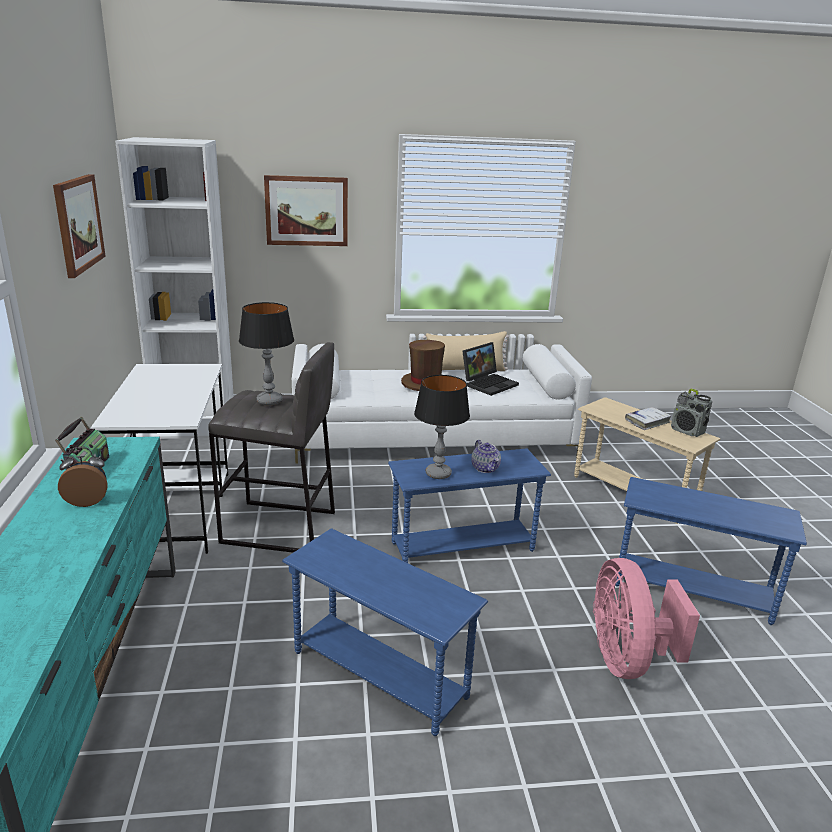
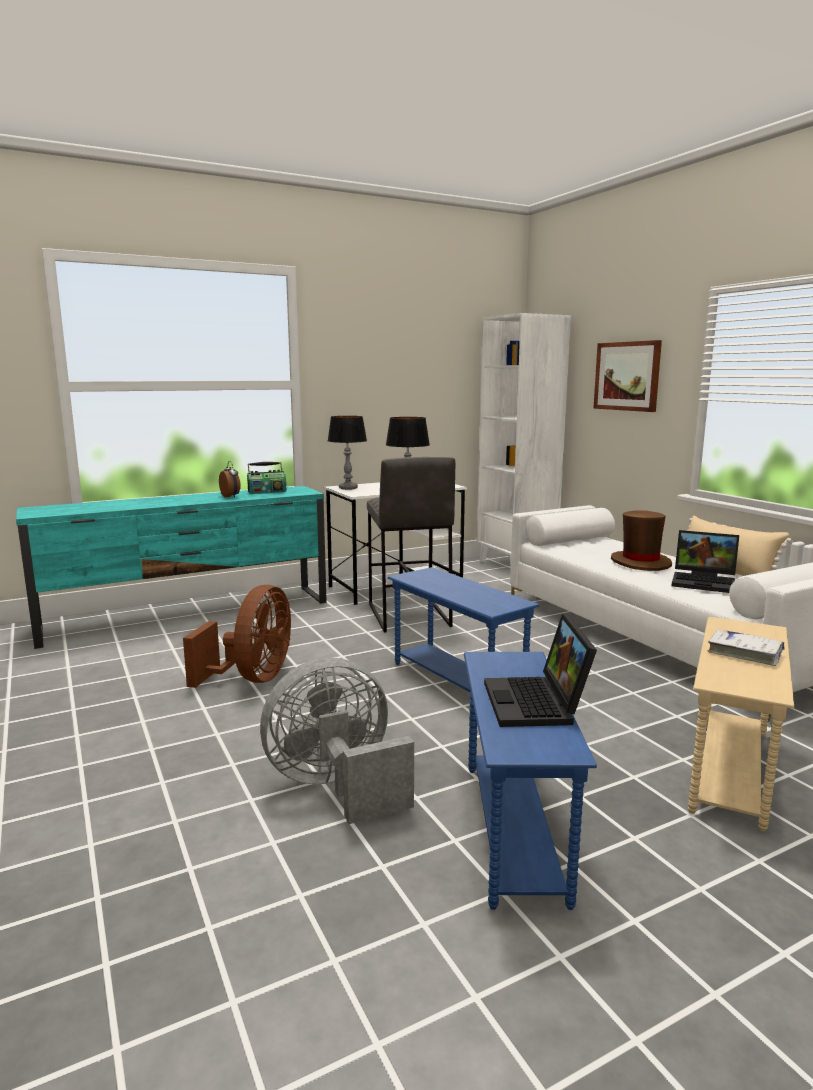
camera: 70 degrees right, 10 degrees down
picture [53,174,106,278] -> none
blue side table [282,528,488,736] -> brown fan [183,585,291,688]
table lamp [414,375,470,479] -> table lamp moved to [328,416,367,490]
teapot [471,440,501,473] -> none
pink fan [593,558,700,679] -> grey fan [260,657,414,824]
radio [671,389,712,437] -> none
none -> laptop [484,614,597,727]

